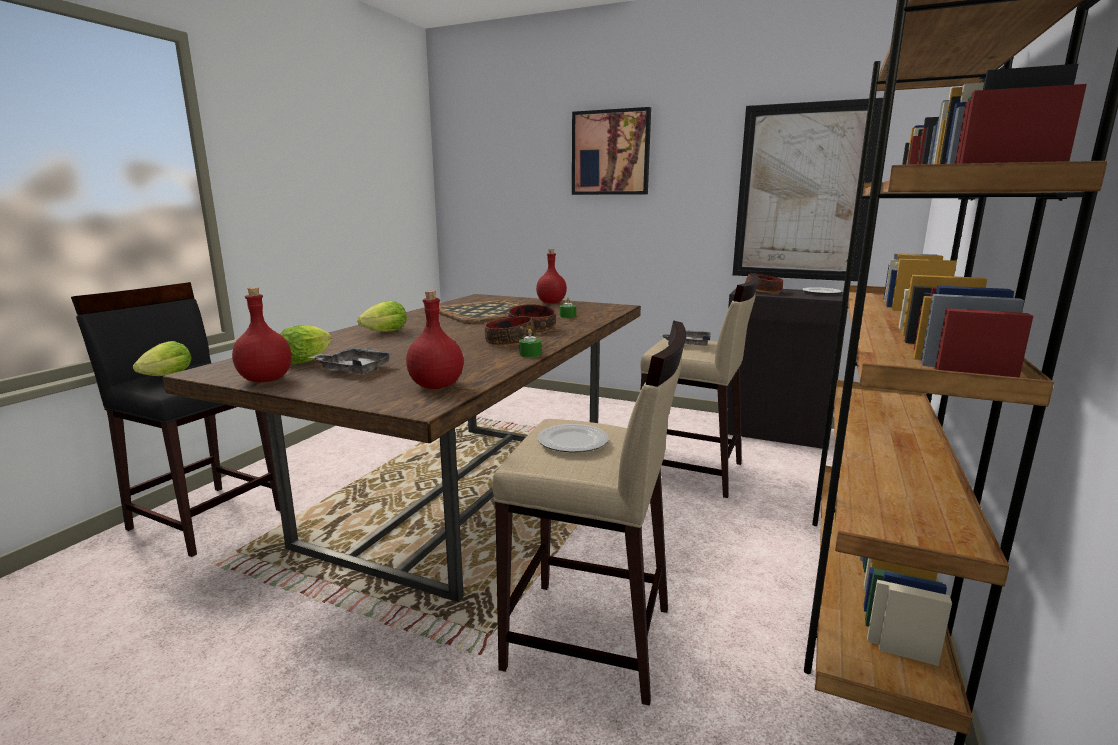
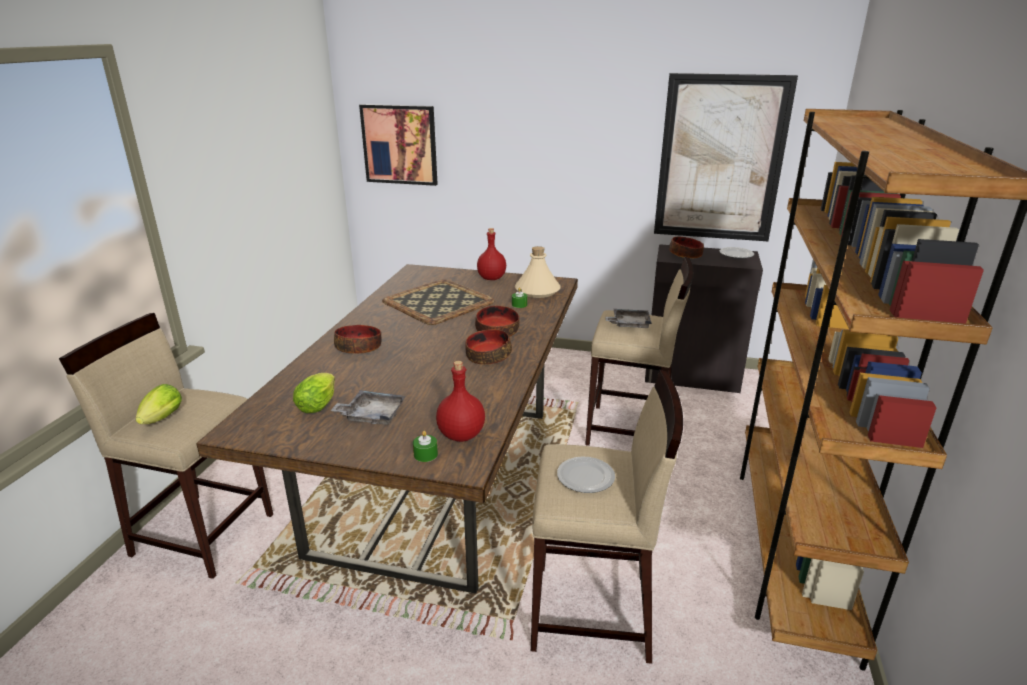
camera: 10 degrees left, 10 degrees up
black stool [71,282,280,557] -> beige stool [59,313,273,579]
red bottle [232,287,291,382] -> none
lettuce [357,301,407,332] -> bowl [334,325,381,354]
green candle [519,329,541,358] -> green candle moved to [413,431,438,462]
picture [572,107,651,195] -> picture moved to [359,104,438,186]
none -> beige bottle [515,246,560,298]

